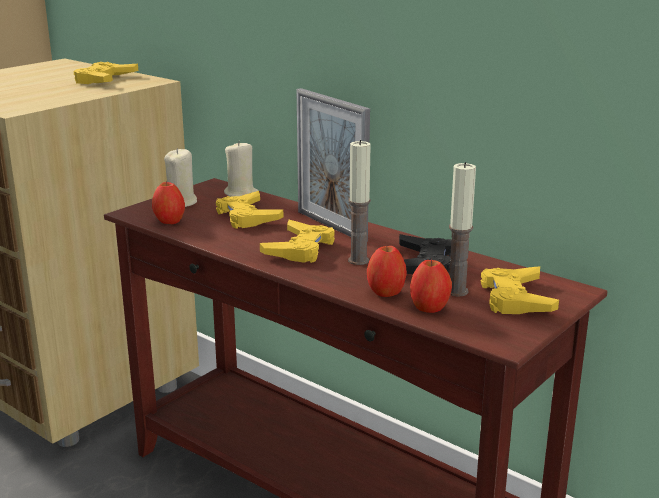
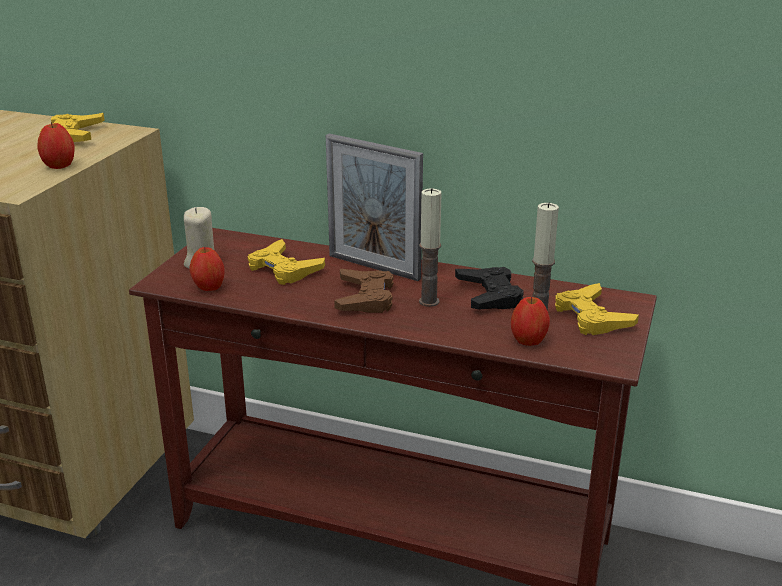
camera: 20 degrees left, 5 degrees up
beige candle [224,141,258,197] -> none
yellow game controller [260,220,335,263] -> brown game controller [334,269,394,313]
apple [367,246,407,297] -> apple moved to [37,122,74,169]

